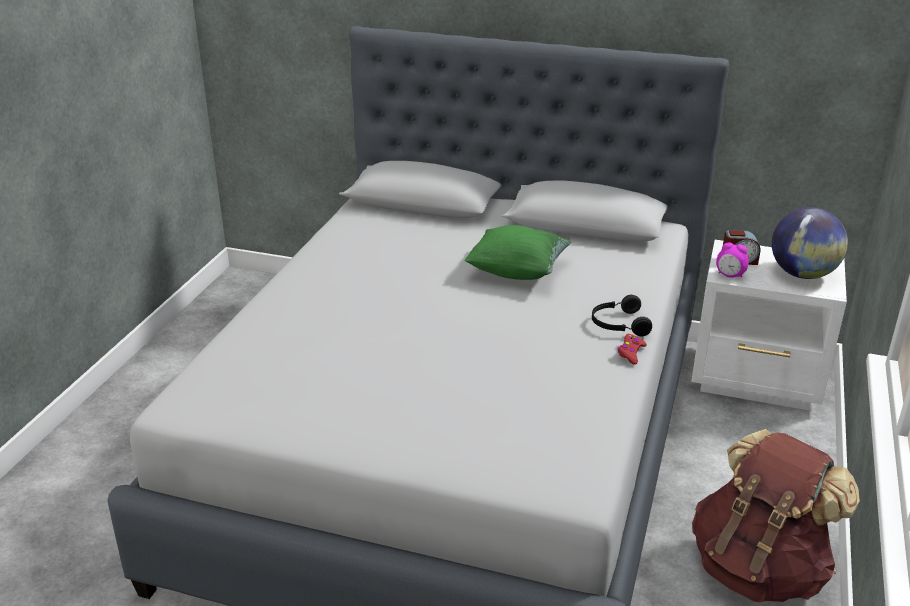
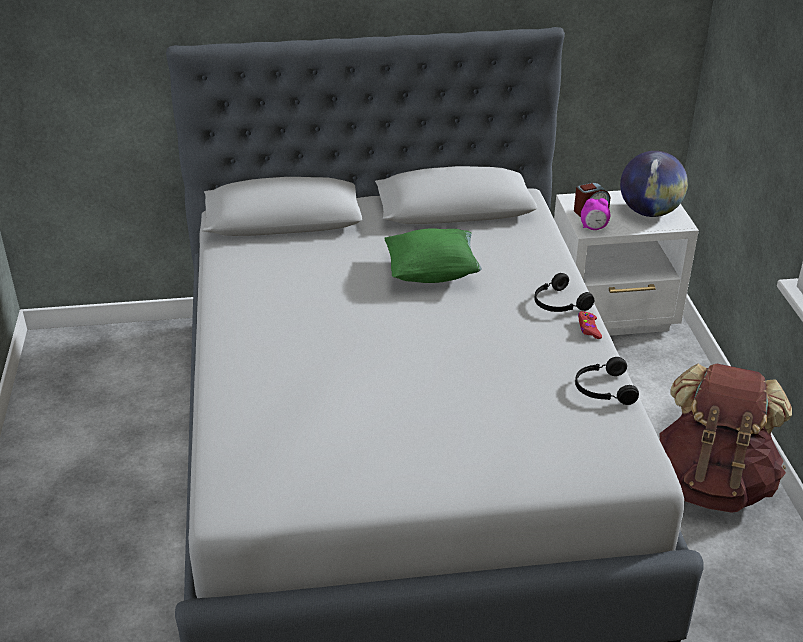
camera: 25 degrees left, 5 degrees up
none -> black headphones [575,357,639,405]

